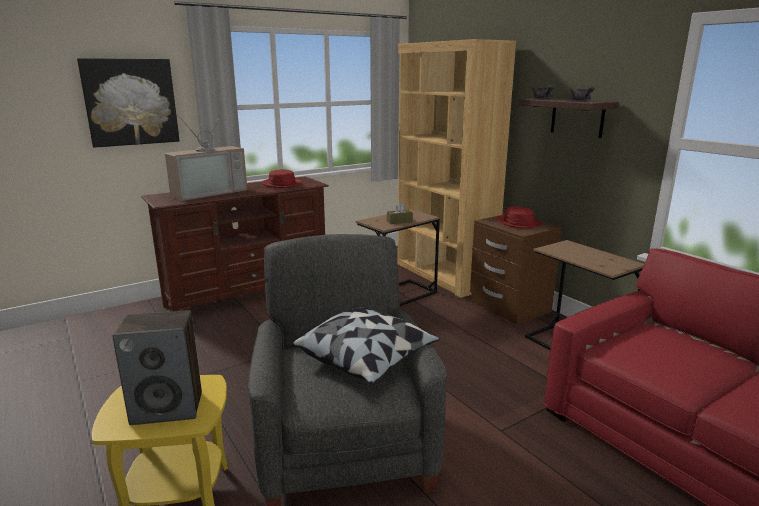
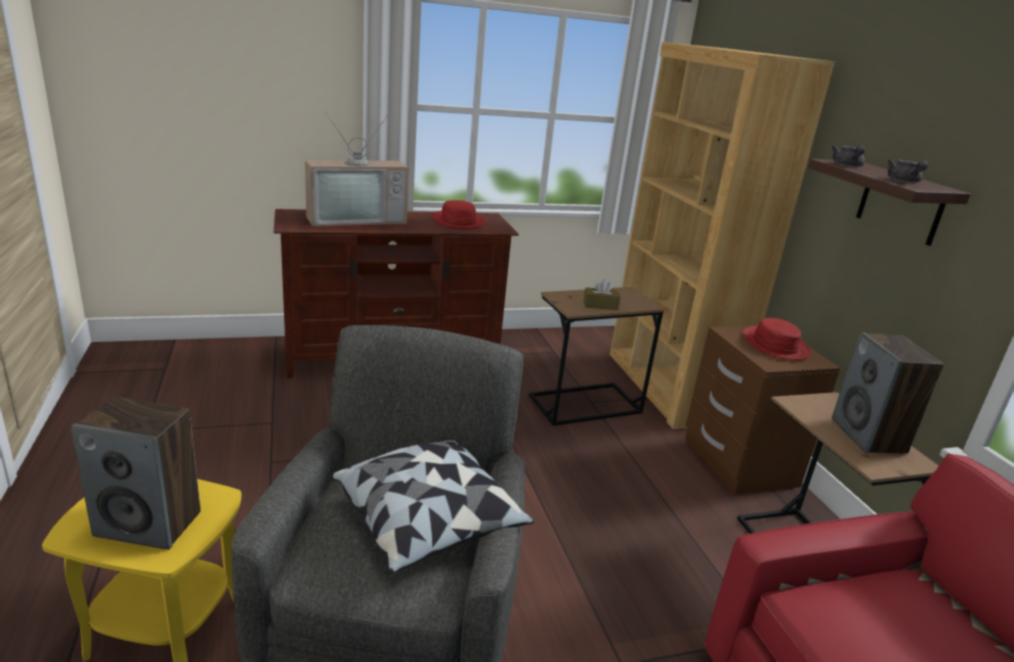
camera: 15 degrees right, 5 degrees up
picture [77,58,180,148] -> none
none -> speaker [832,332,944,454]

